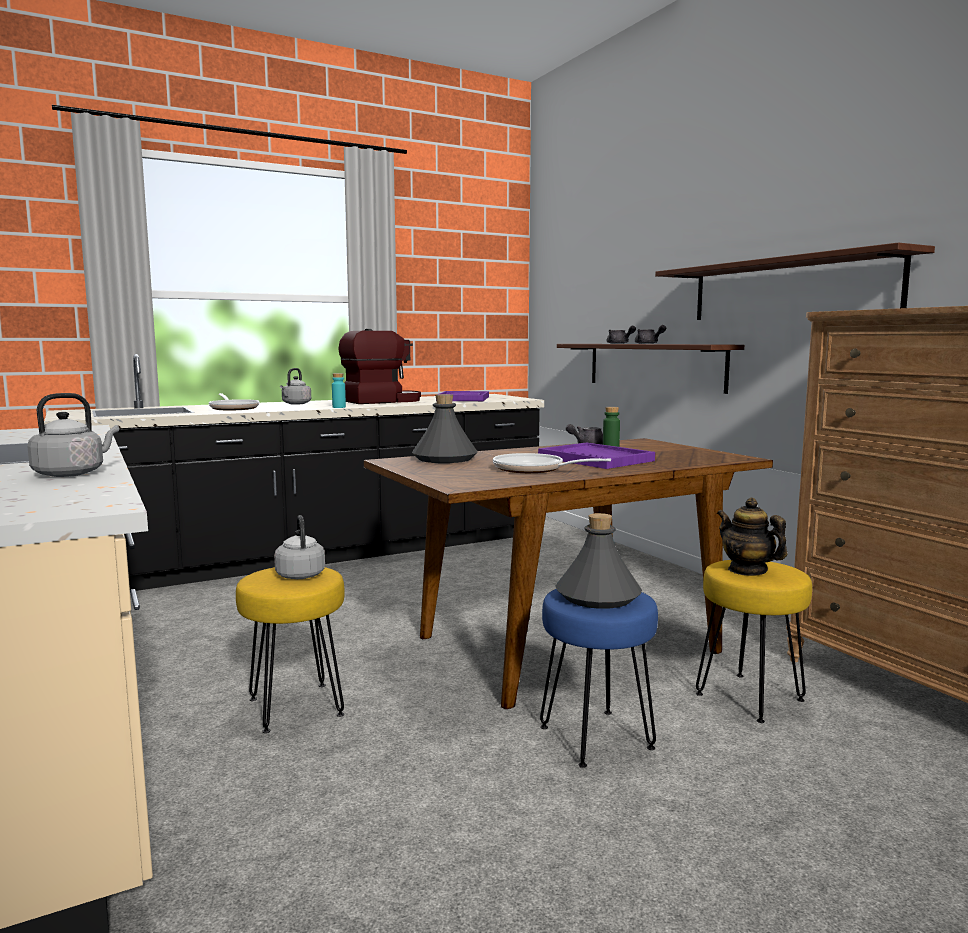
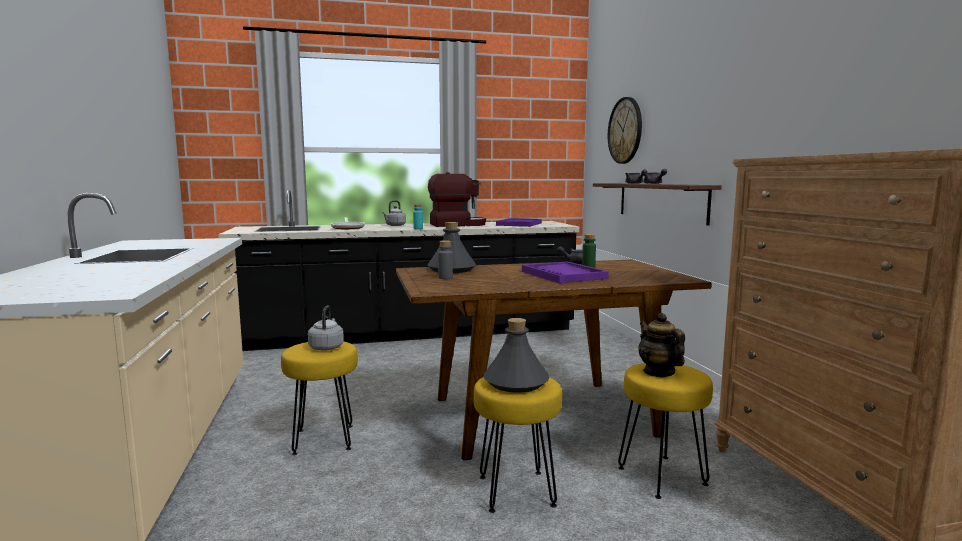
camera: 15 degrees right, 0 degrees up
grey kettle [27,393,119,477] -> none
frying pan [493,453,611,473] -> none
blue stool [540,589,658,768] -> yellow stool [473,377,562,513]
shelf [655,243,935,320] -> none
none -> grey bottle [438,240,453,279]
none -> wall clock [608,97,642,164]

